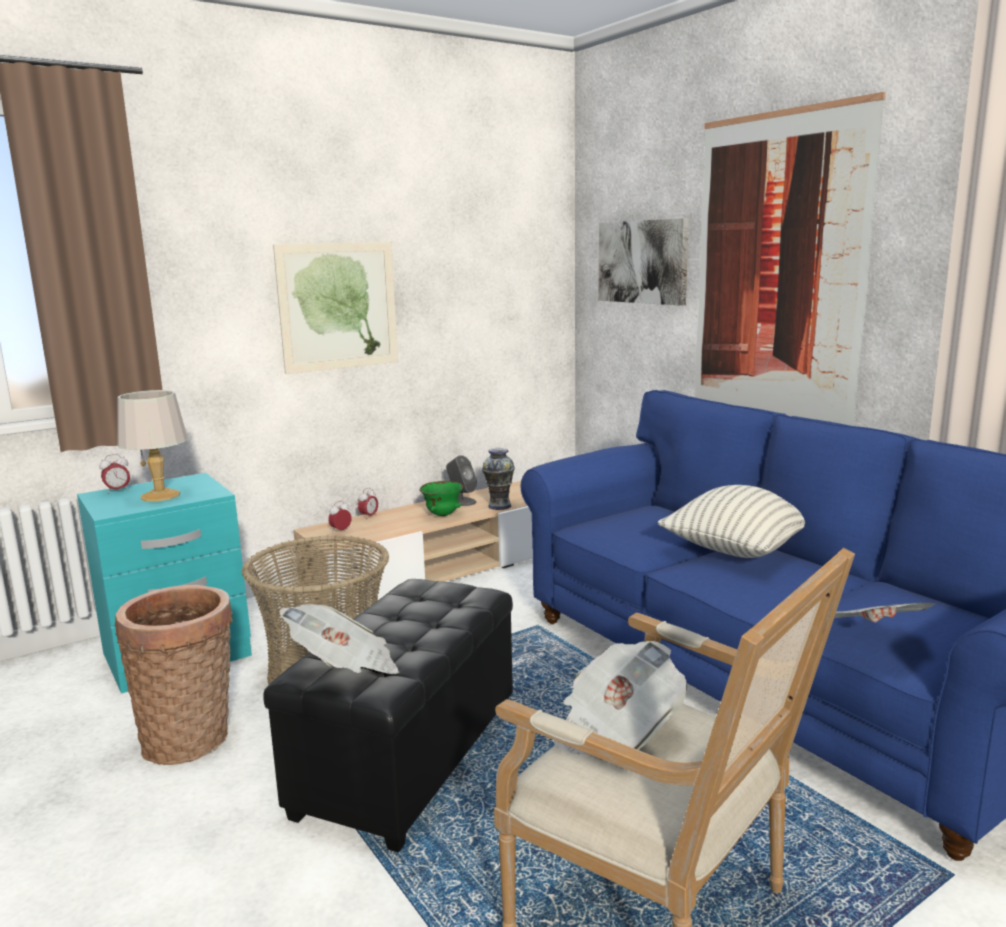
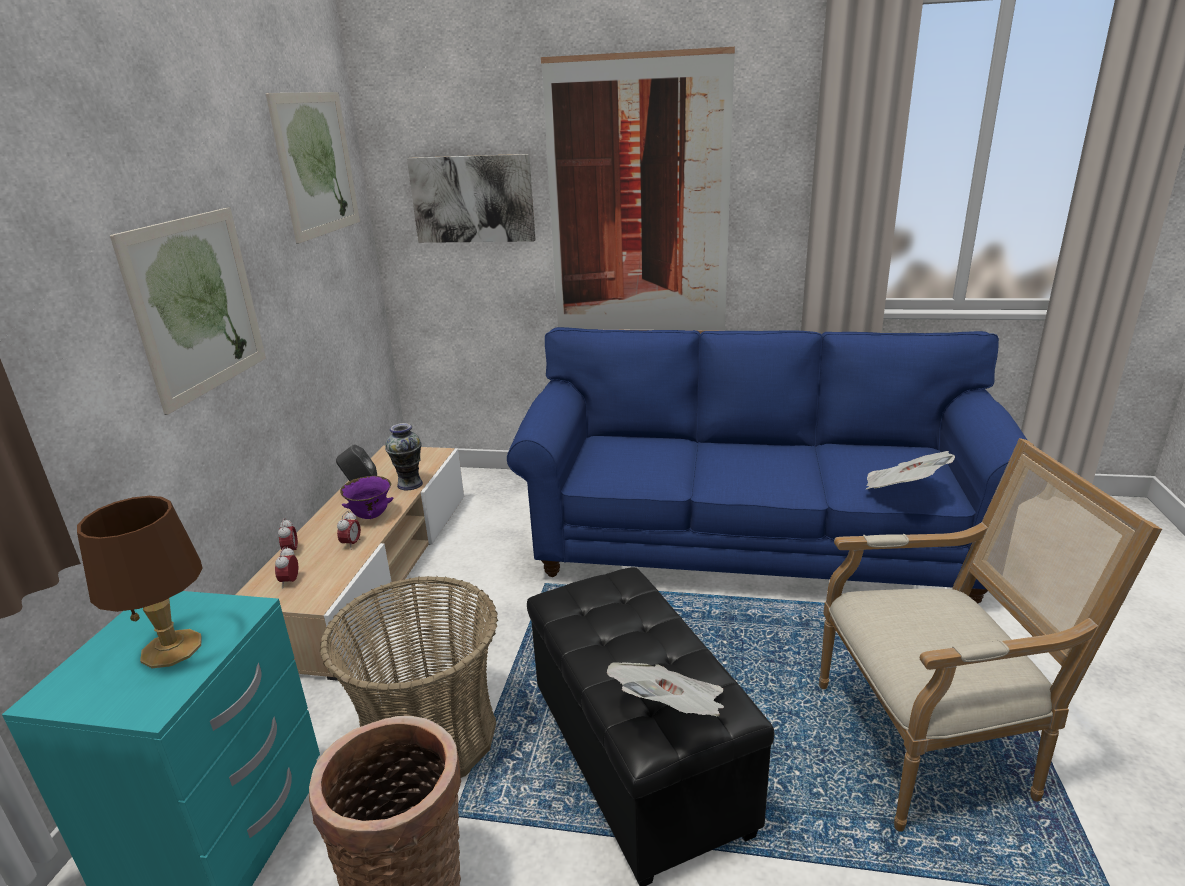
camera: 45 degrees left, 10 degrees up
alarm clock [99,454,130,494] -> alarm clock moved to [337,511,361,547]
grey table lamp [118,390,188,502] -> brown table lamp [77,496,203,668]
green bowl [419,481,463,516] -> purple bowl [340,476,393,519]
newspaper [553,641,687,760] -> none
pillow [658,485,805,558] -> none
none -> picture [266,92,360,244]

